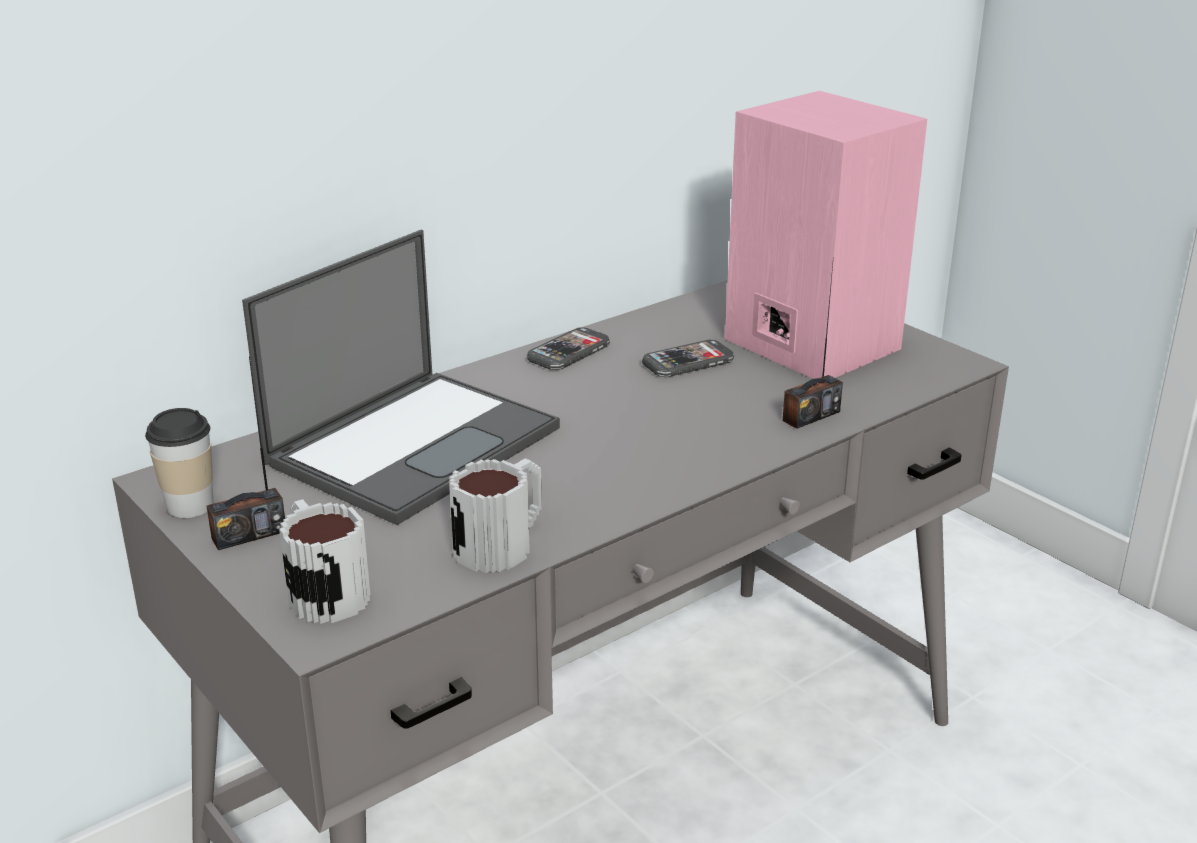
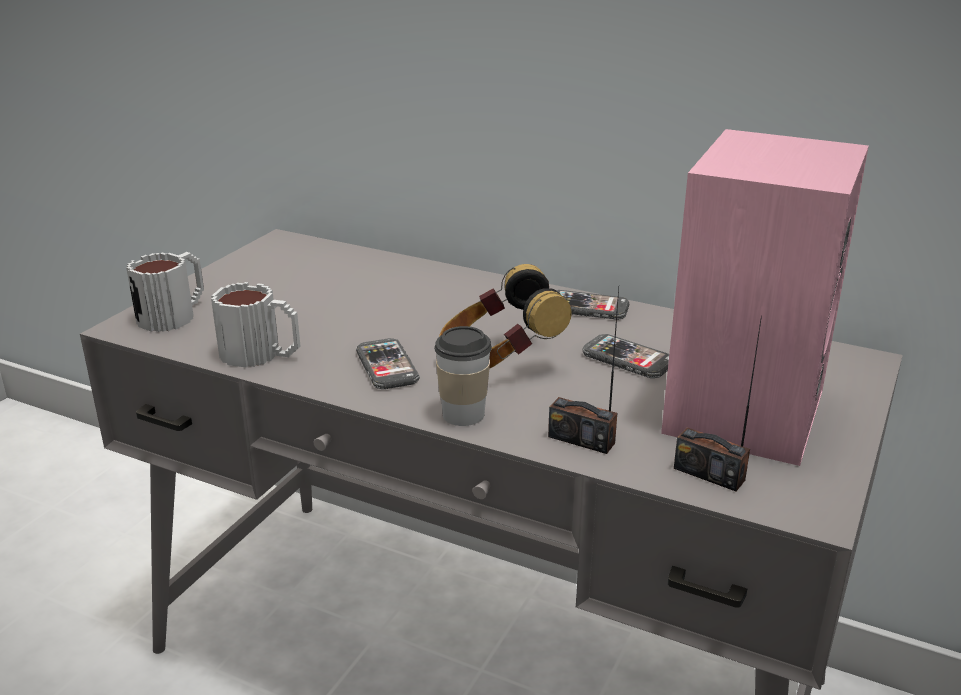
camera: 65 degrees right, 0 degrees up
cup [145,408,214,518] -> cup moved to [434,326,492,426]
radio [207,357,285,550] -> radio moved to [674,315,762,491]
laptop [242,230,560,525] -> none
none -> phone [356,338,420,389]
none -> headphones [439,264,571,369]

